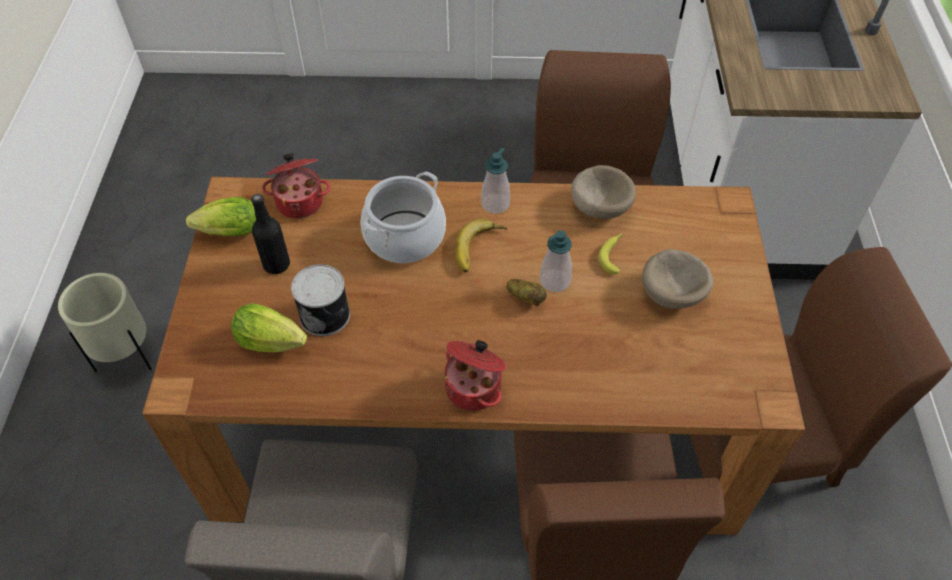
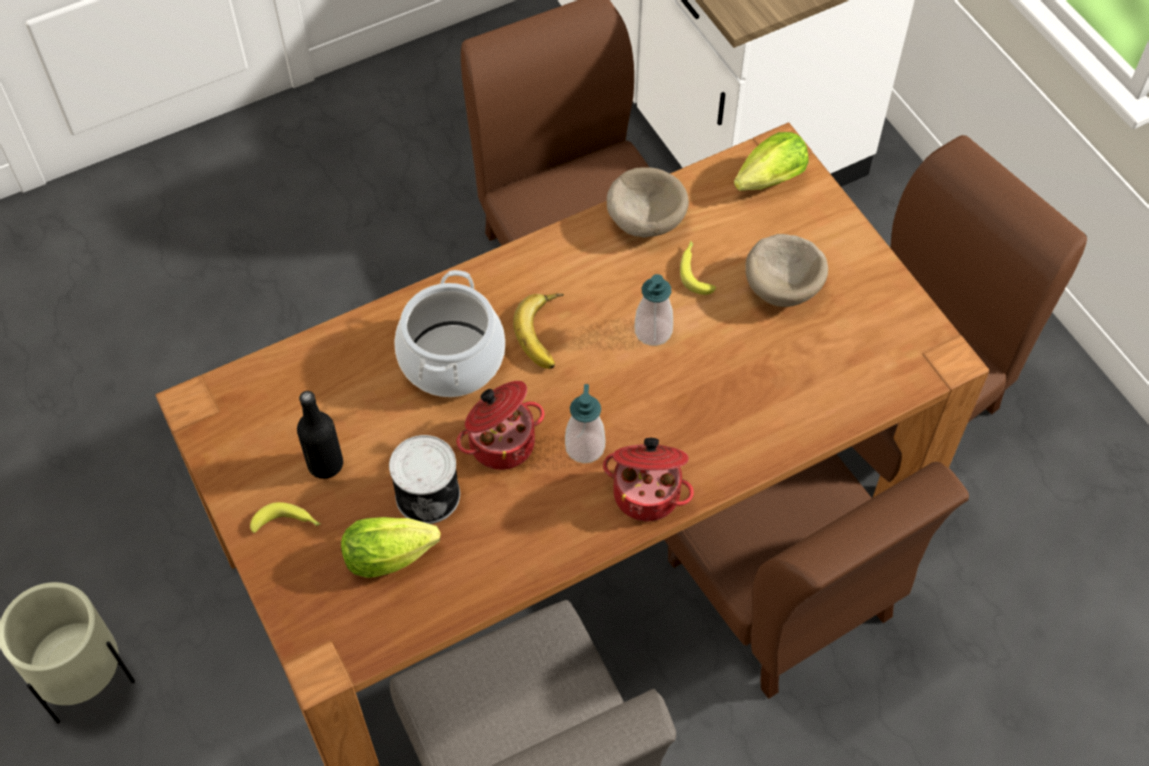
camera: 30 degrees left, 5 degrees up
lettuce [186,197,256,236] -> lettuce moved to [734,132,808,191]
cooking pot [262,153,331,219] -> cooking pot moved to [456,381,545,470]
soap dispenser [481,148,510,214] -> soap dispenser moved to [565,384,605,463]
potato [507,279,547,307] -> none
none -> banana [250,502,321,533]

